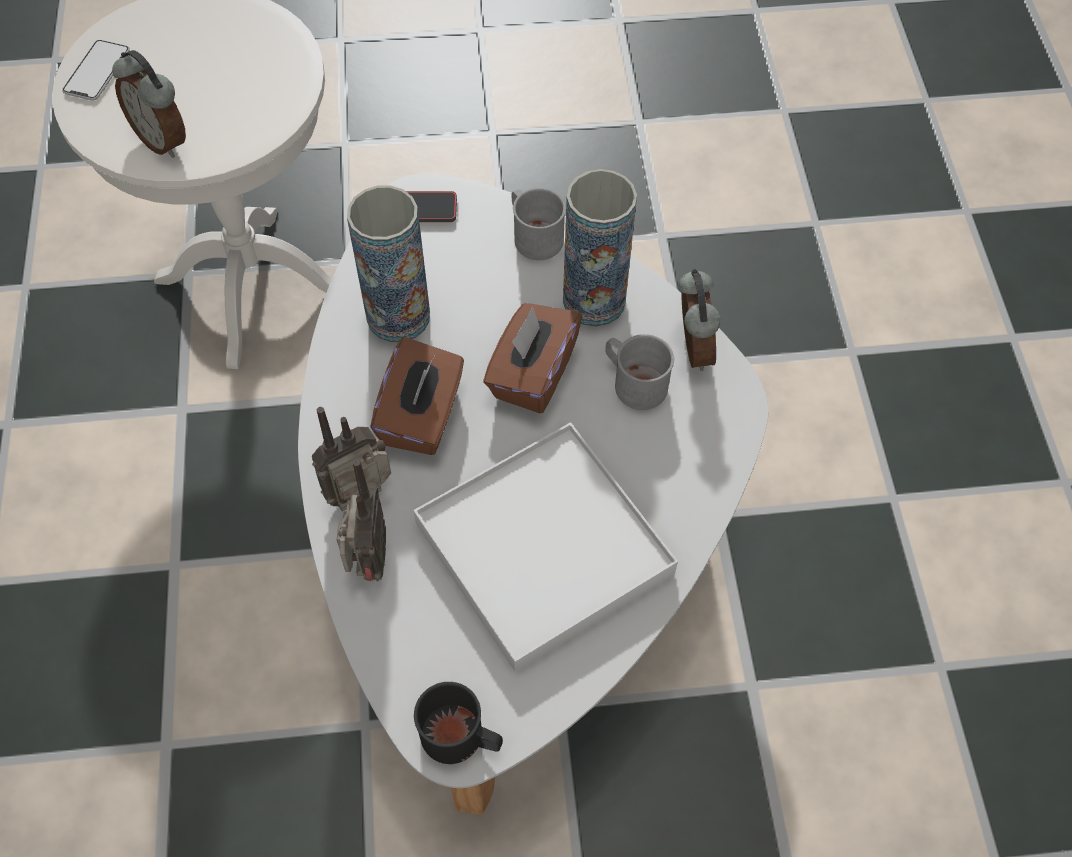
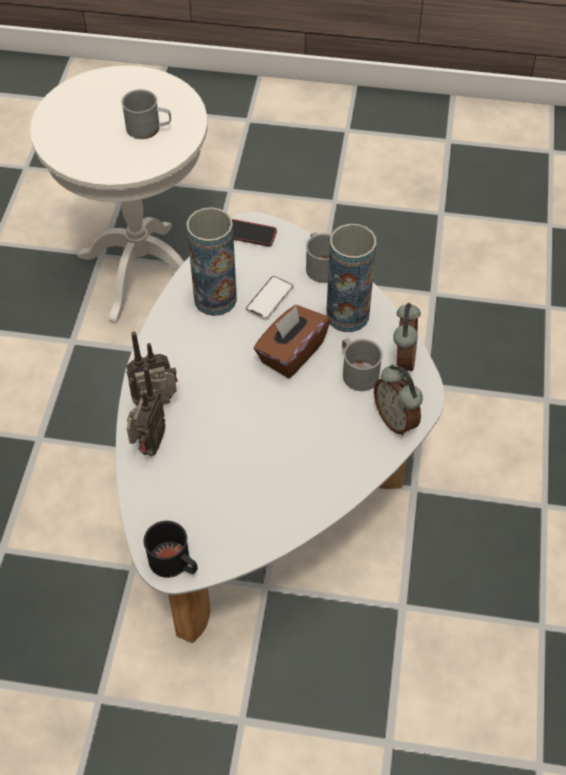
camera: 15 degrees right, 5 degrees down
phone [62,40,130,100] -> phone moved to [246,276,294,320]
alarm clock [112,50,186,158] -> alarm clock moved to [374,365,423,436]
brown tissue box [370,337,464,455] -> none
white tray [414,422,678,672] -> none
none -> grey mug [121,89,171,139]

